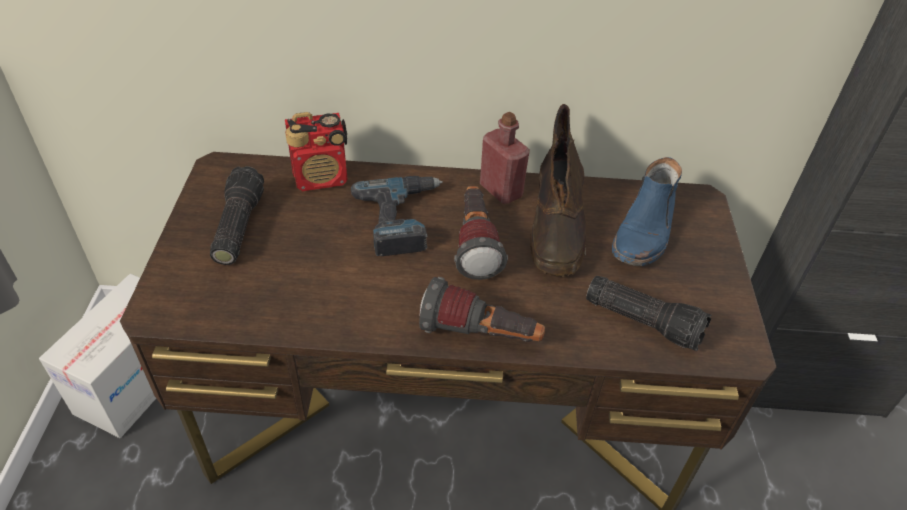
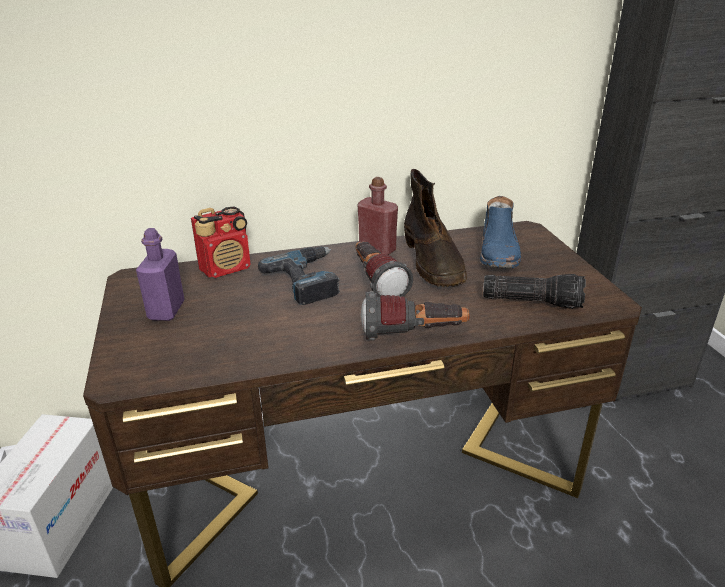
camera: 15 degrees left, 15 degrees down
flashlight [210,166,264,265] -> purple bottle [136,228,185,321]

